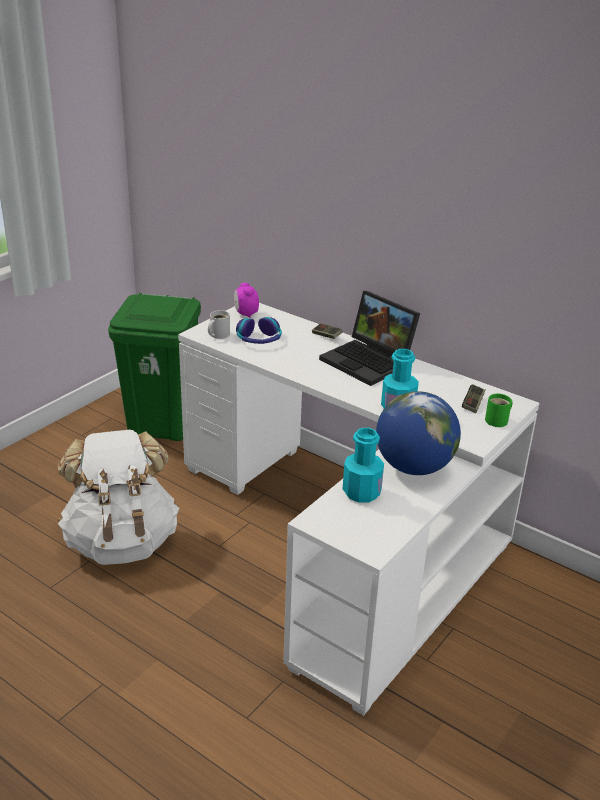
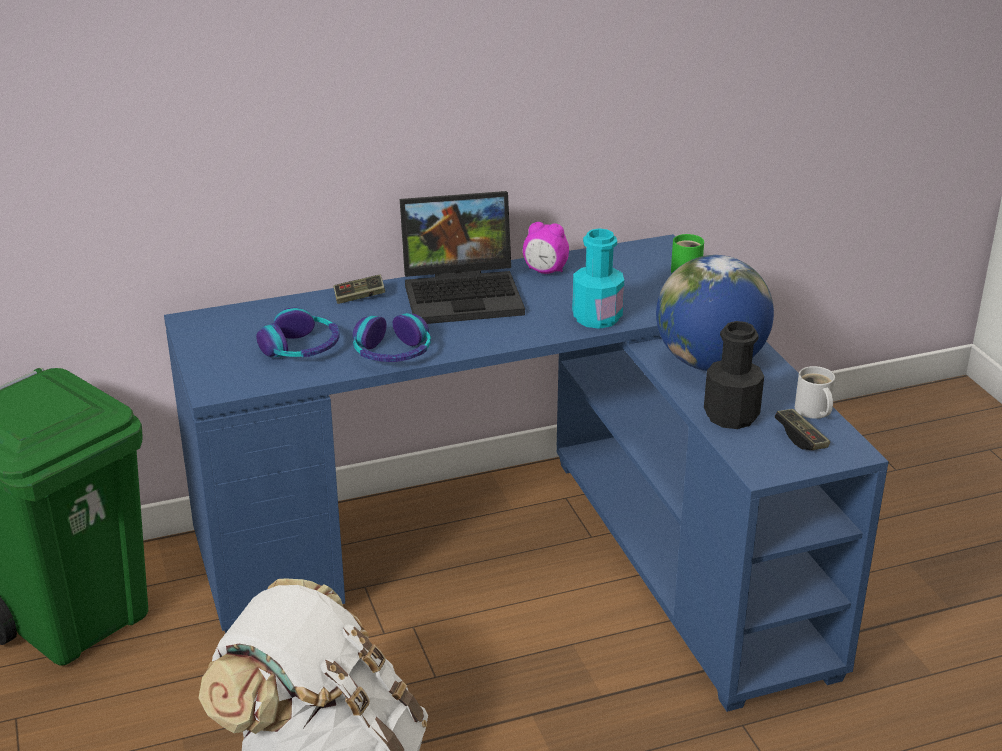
camera: 55 degrees left, 0 degrees up
white desk [178,303,539,716] -> blue desk [164,234,889,712]
white mug [208,310,230,339] -> white mug moved to [795,366,835,419]
alarm clock [234,283,259,318] -> alarm clock moved to [523,222,569,274]
turquoise bottle [343,428,384,503] -> black bottle [704,321,764,429]
game controller [462,384,486,413] -> game controller moved to [774,409,830,450]
none -> headphones [353,313,431,362]

